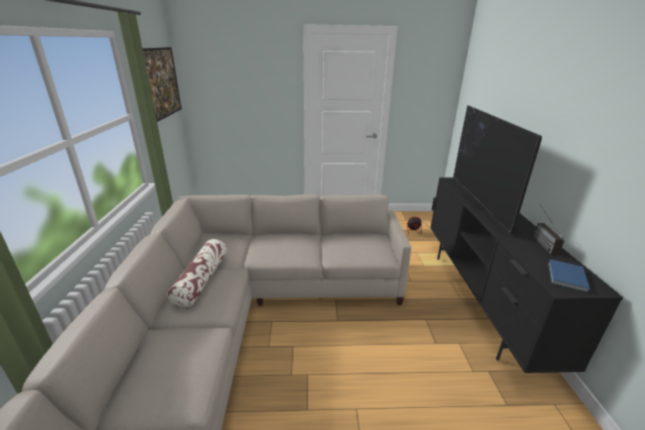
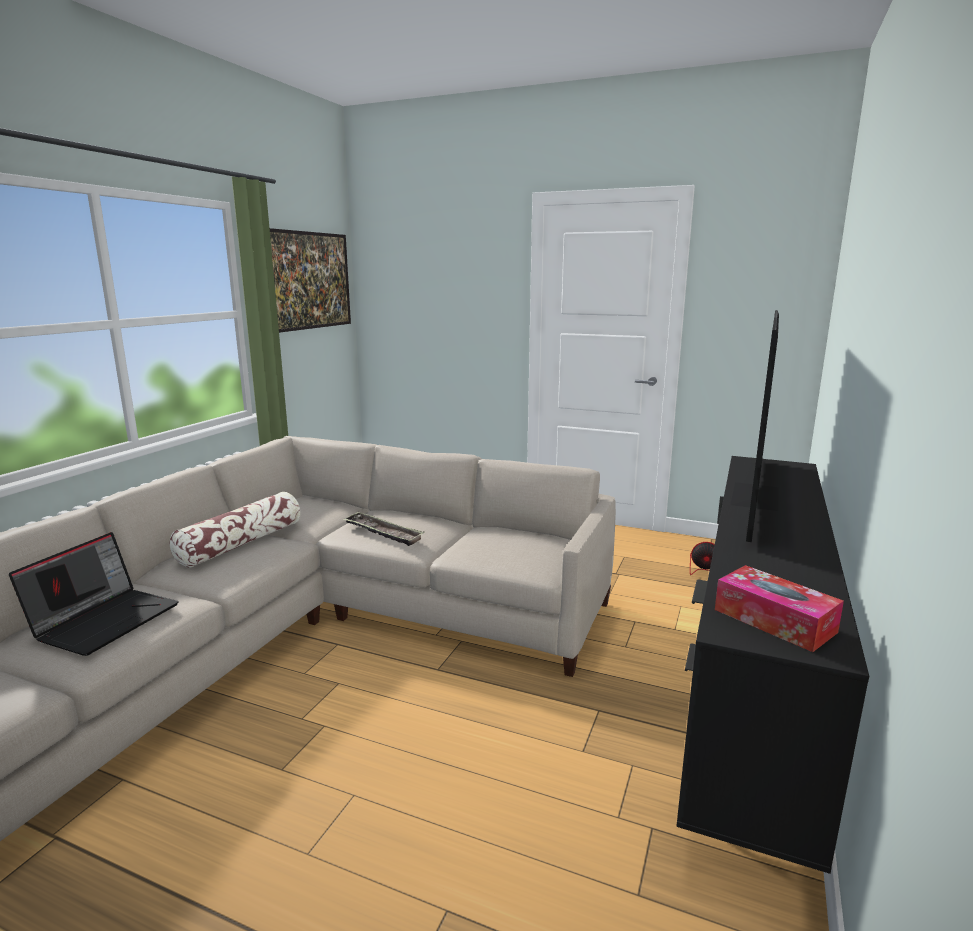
camera: 25 degrees right, 10 degrees down
radio [533,204,564,255] -> none
blue book [548,259,590,293] -> tissue box [715,565,844,652]
none -> laptop [9,532,179,656]
none -> tray [343,512,425,546]

